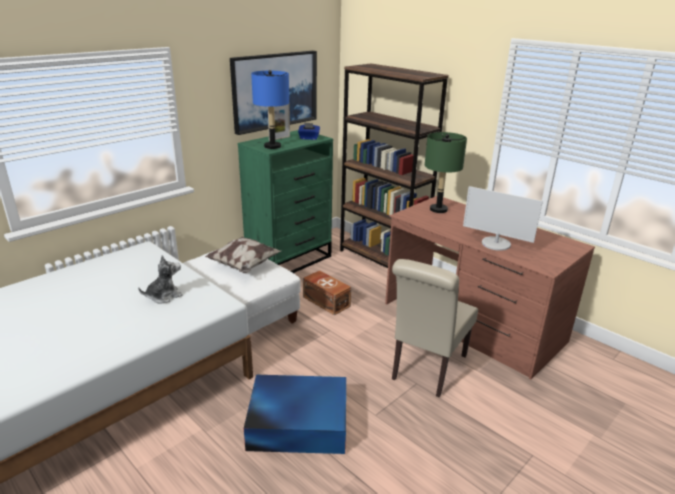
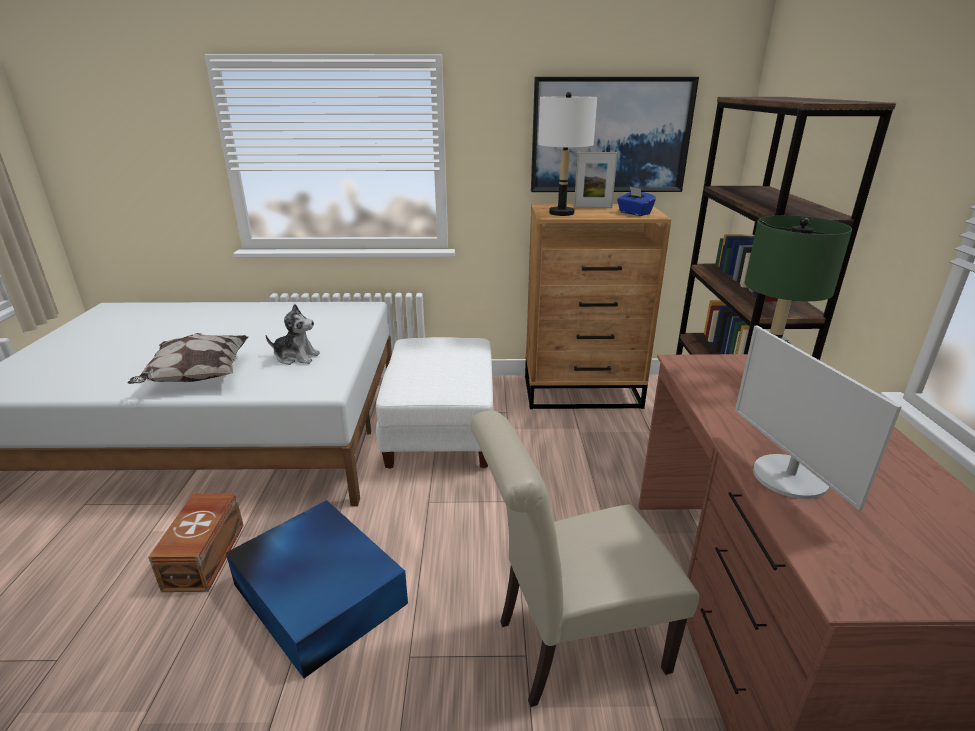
camera: 45 degrees right, 0 degrees up
pillow [205,237,281,273] -> pillow moved to [127,333,249,384]
green dresser [238,130,333,273] -> brown dresser [525,204,671,409]
blue table lamp [251,70,289,149] -> white table lamp [538,92,597,216]
brown storage box [303,270,351,315] -> brown storage box moved to [148,493,244,592]

